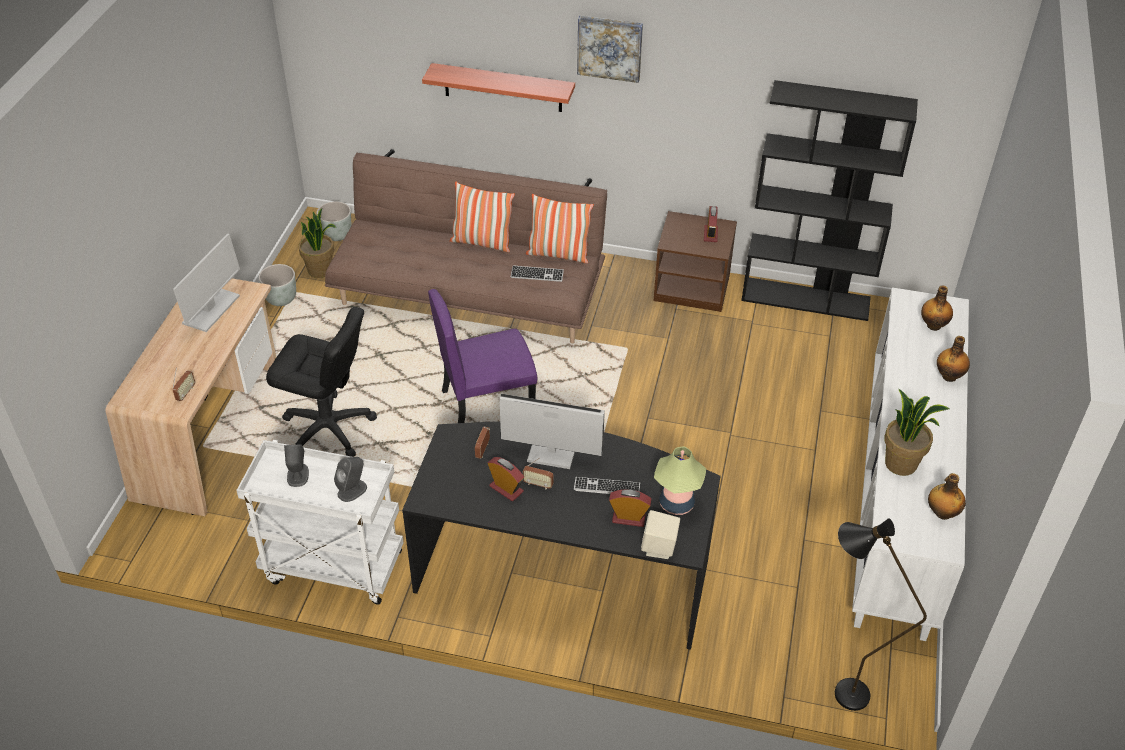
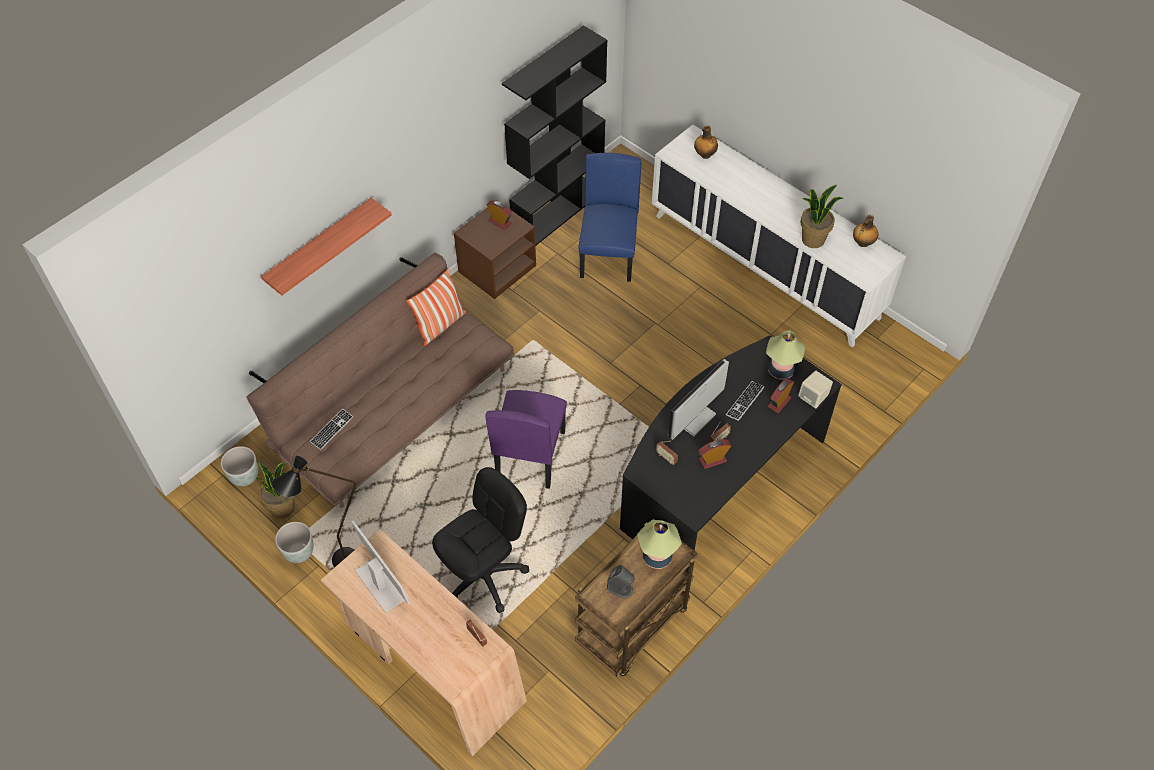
camera: 60 degrees left, 10 degrees up
white cart [236,440,404,605] -> brown cart [575,519,698,677]
grey speaker [334,457,367,502] -> table lamp [637,520,682,569]
pillow [450,182,515,252] -> none
keyboard [511,265,564,282] -> keyboard moved to [310,408,353,450]
picture [577,15,643,83] -> none
black floor lamp [835,518,927,711] -> black floor lamp moved to [272,456,356,567]
bottle [937,336,970,382] -> none
none -> blue chair [578,153,642,282]

